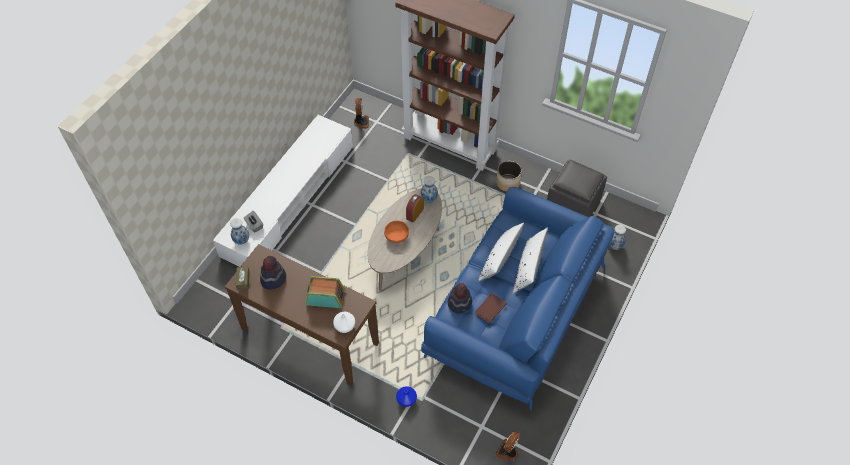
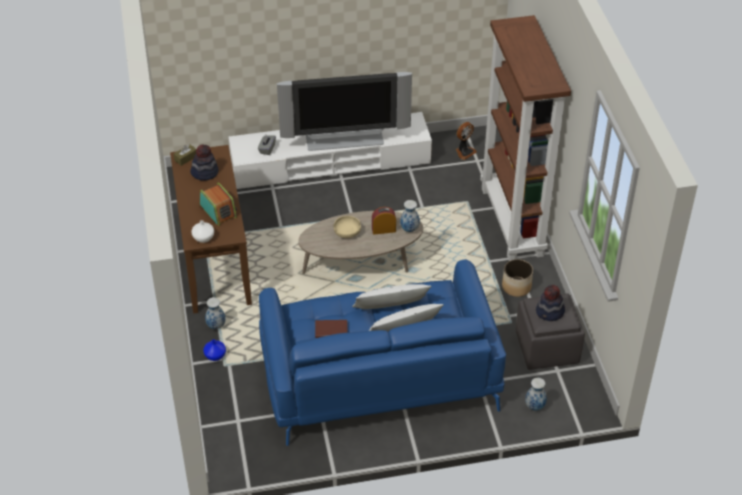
camera: 50 degrees right, 10 degrees down
vase [230,218,249,245] -> vase moved to [205,297,226,329]
orange bowl [384,221,409,243] -> beige bowl [333,216,361,238]
hat [448,283,472,314] -> hat moved to [536,285,565,321]
fan [495,431,520,461] -> none
none -> television [277,72,412,151]

